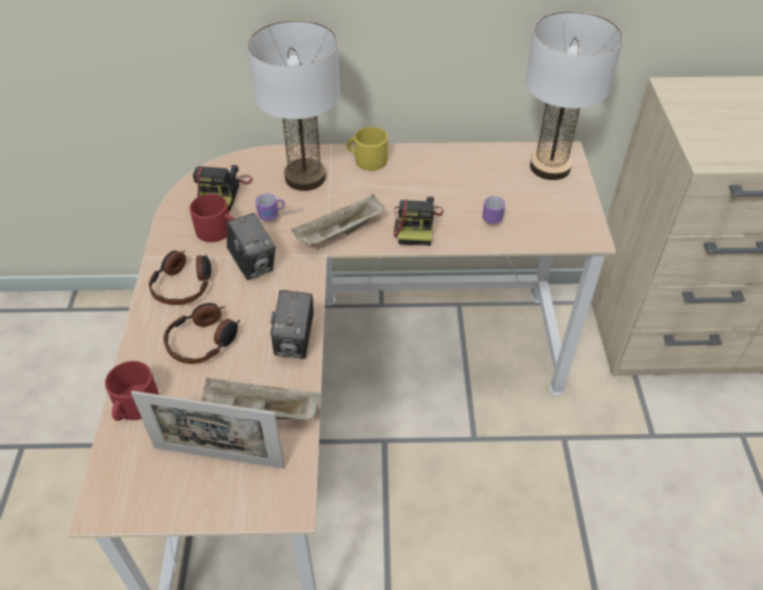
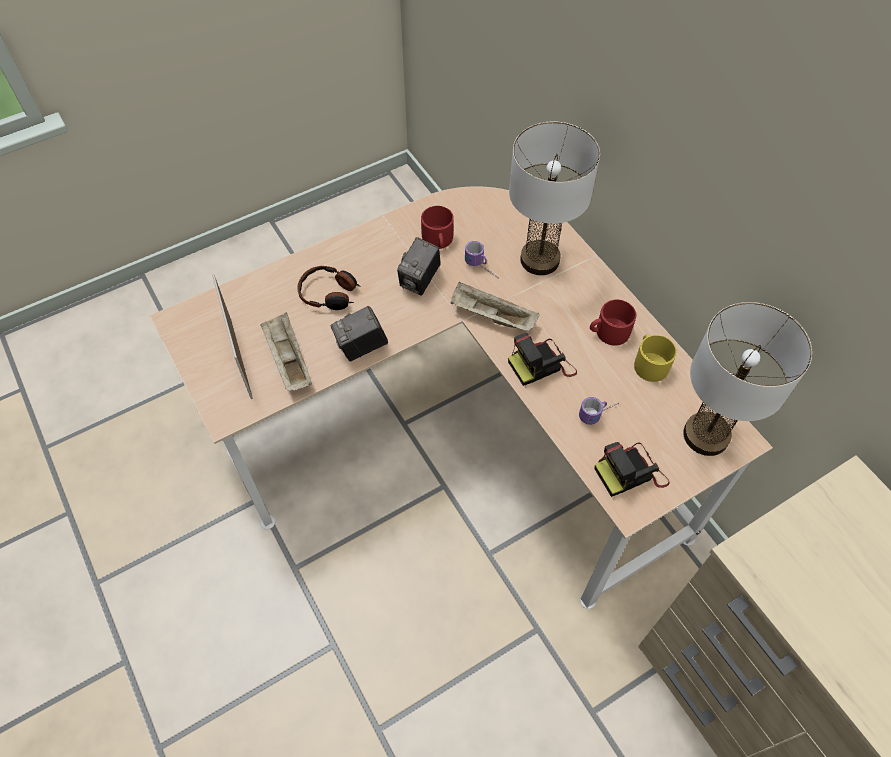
camera: 60 degrees right, 10 degrees up
red mug [105,361,159,421] -> red mug moved to [590,300,636,346]
headphones [149,250,211,305] -> none
camera [193,165,252,211] -> camera moved to [594,442,669,497]
yellow mug [346,127,388,171] -> yellow mug moved to [634,334,677,382]

